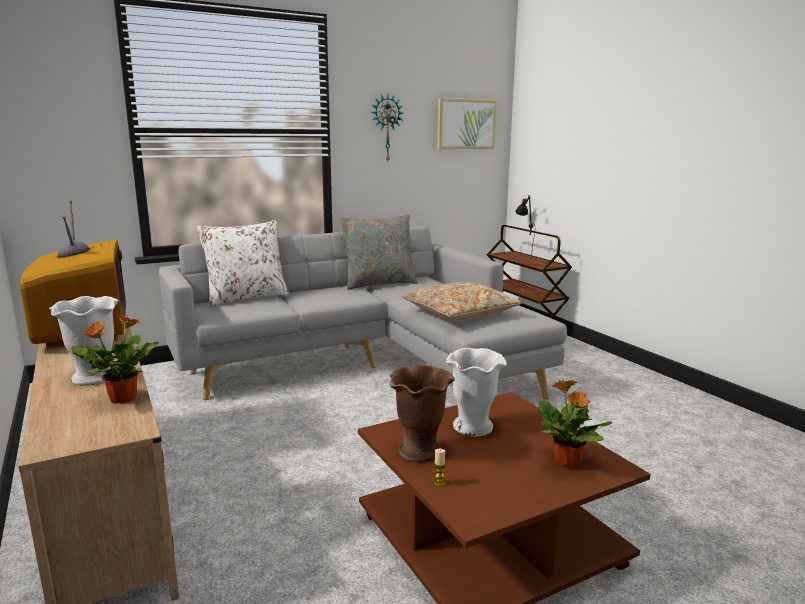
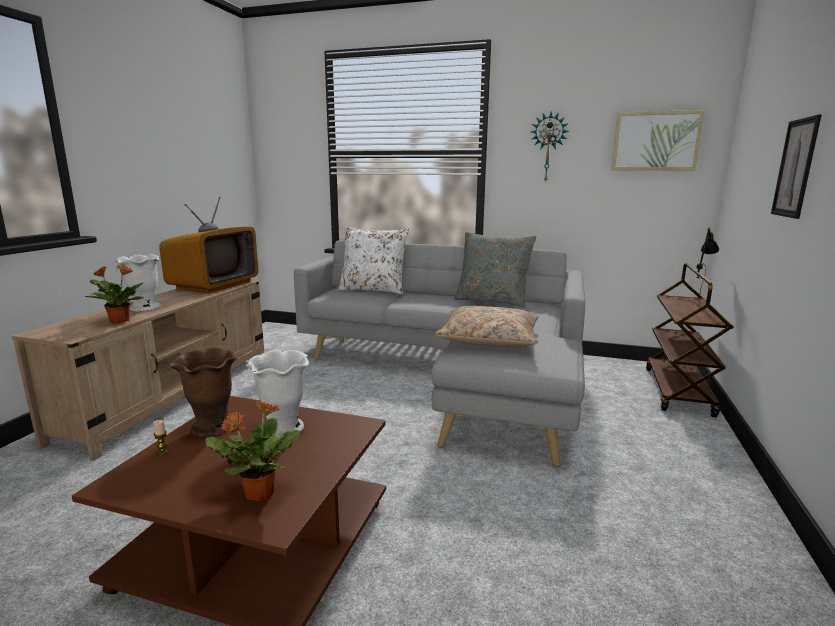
camera: 45 degrees right, 0 degrees up
none -> picture [771,114,822,219]

